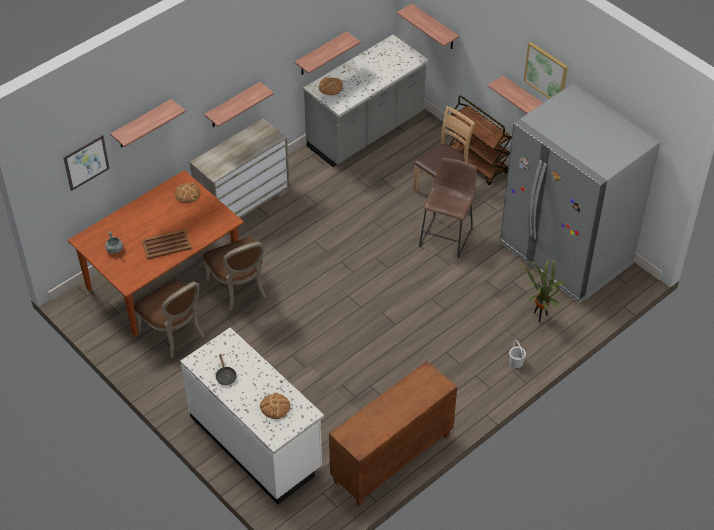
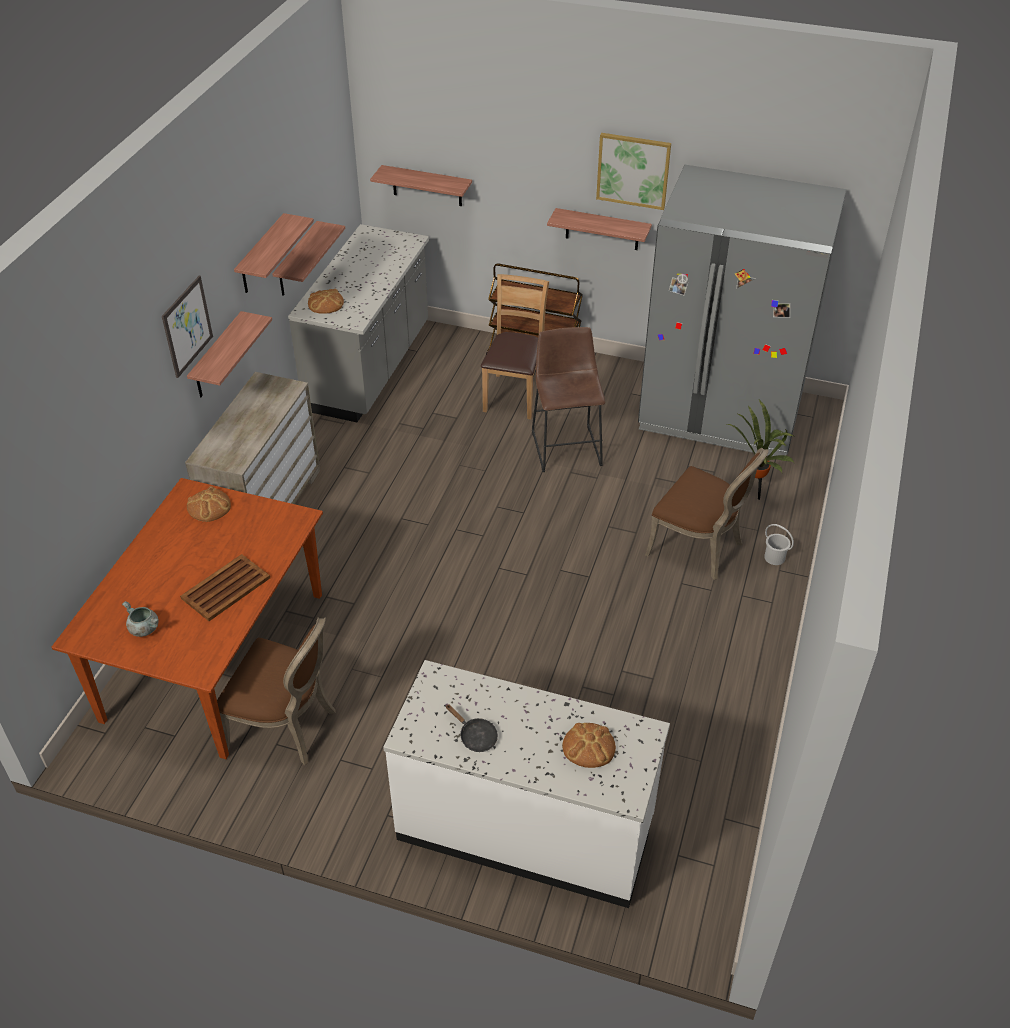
camera: 30 degrees left, 5 degrees down
picture [63,135,110,191] -> picture moved to [162,276,213,378]
shelf [110,99,186,147] -> shelf moved to [234,213,314,293]
brown chair [203,237,267,311] -> brown chair moved to [645,448,769,580]
brown cabinet [329,361,457,506] -> none

